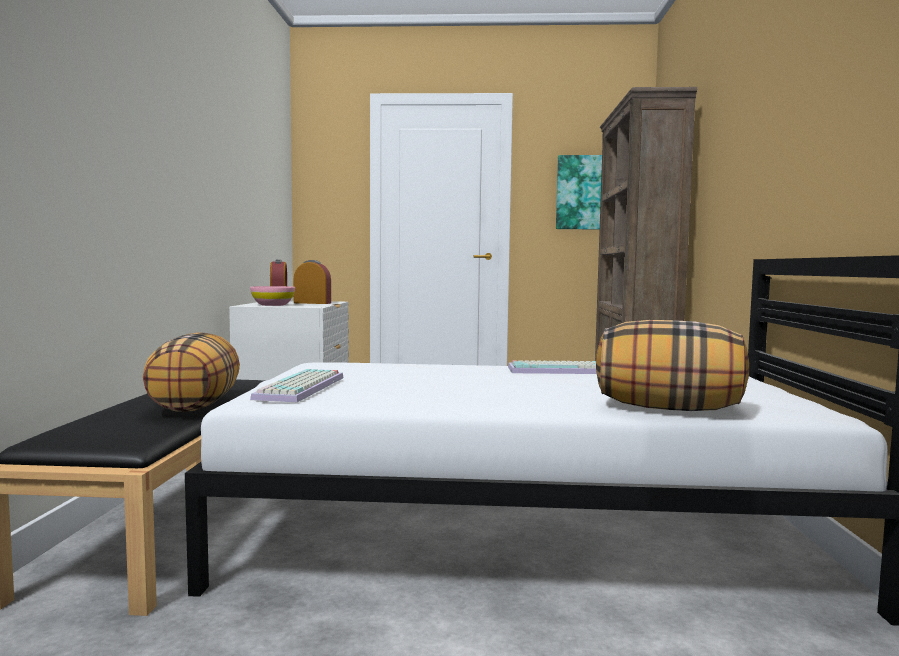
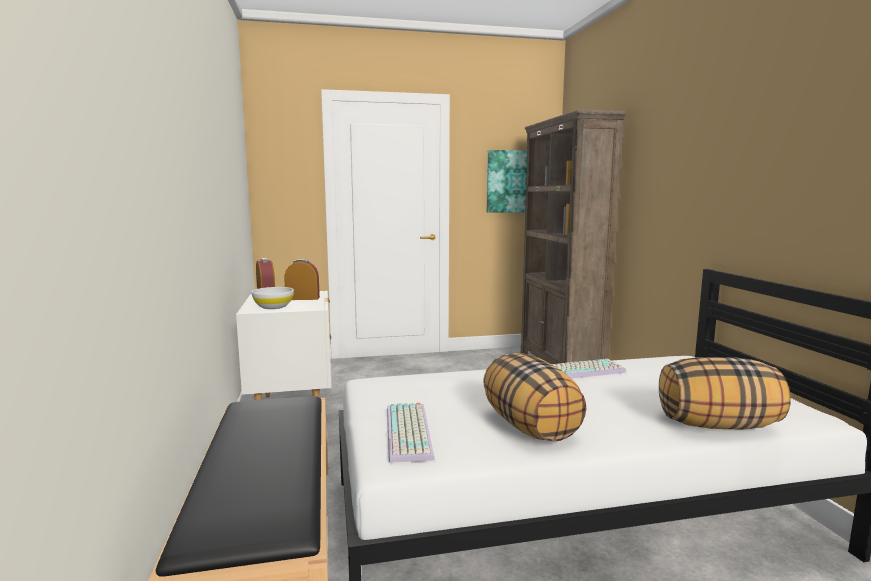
camera: 15 degrees left, 5 degrees up
pillow [143,332,240,412] -> pillow moved to [483,353,586,441]
pink bowl [250,286,295,306] -> white bowl [251,287,294,309]

